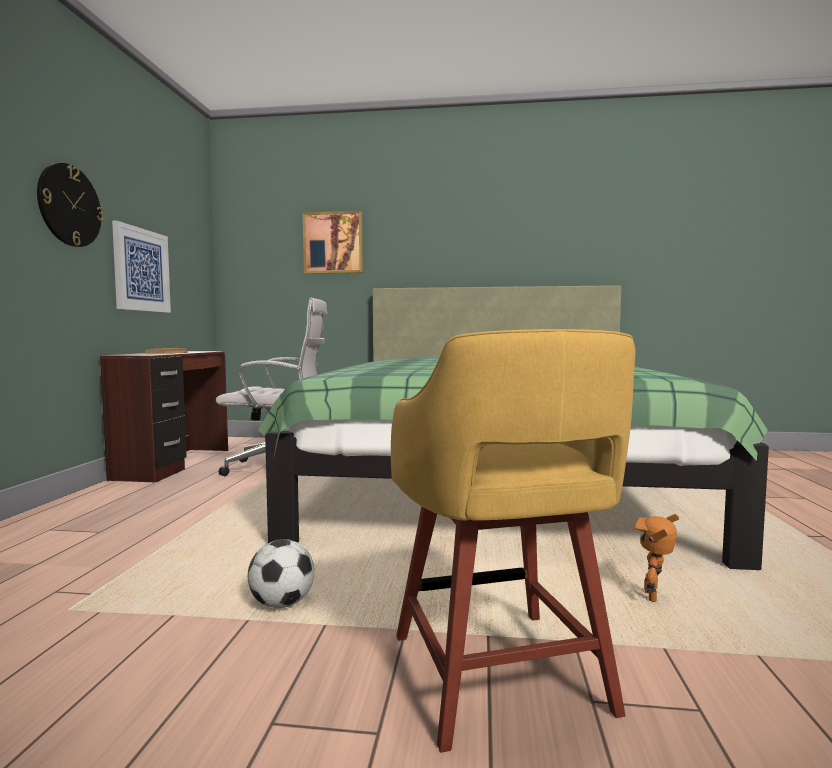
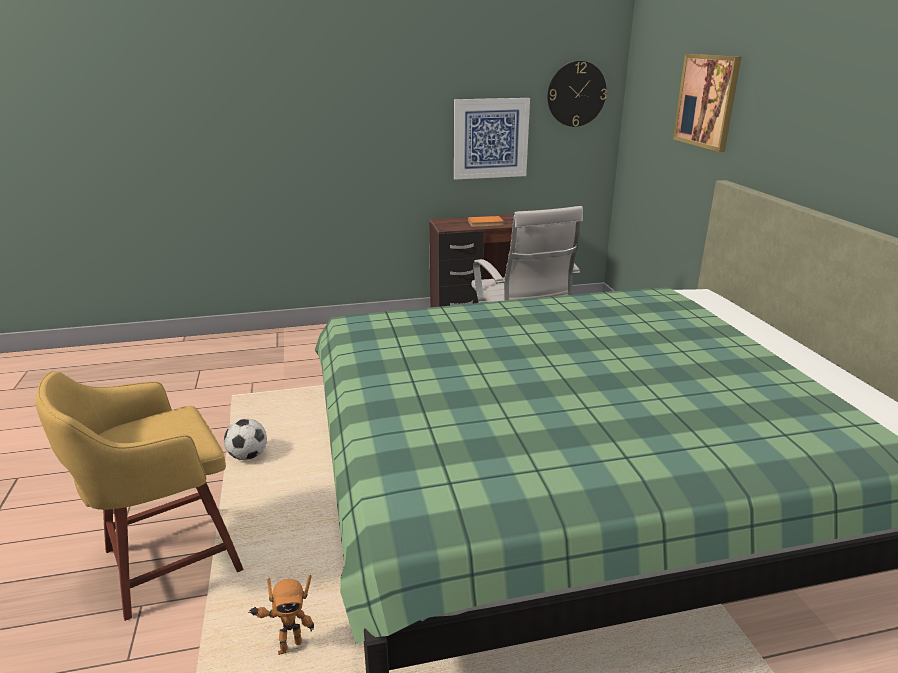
camera: 70 degrees right, 20 degrees up
wall clock [37,163,103,247] -> wall clock moved to [548,61,607,127]
toy robot [635,514,679,602] -> toy robot turned 150 degrees clockwise [248,575,314,655]

